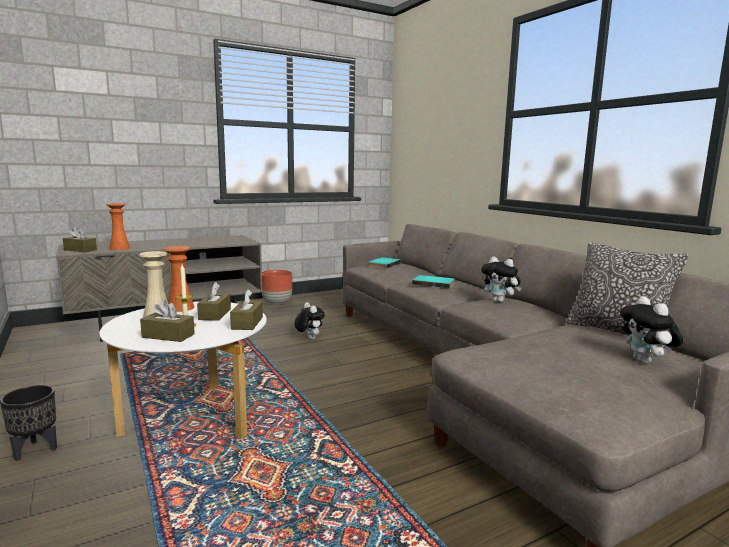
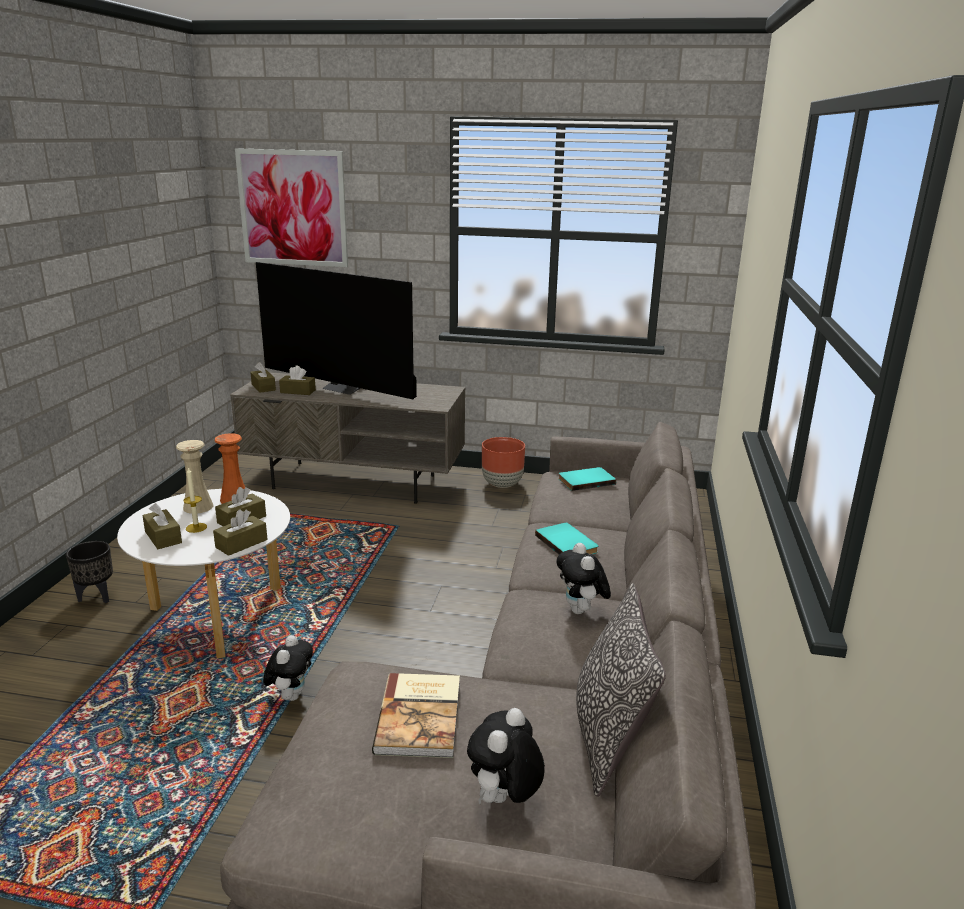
camera: 40 degrees right, 10 degrees up
orange vase [106,203,130,250] -> brown tissue box [279,366,316,395]
plush toy [294,302,325,339] -> plush toy moved to [263,635,313,701]
none -> picture [235,148,348,267]
none -> television [256,262,417,399]
none -> book [372,673,460,758]

